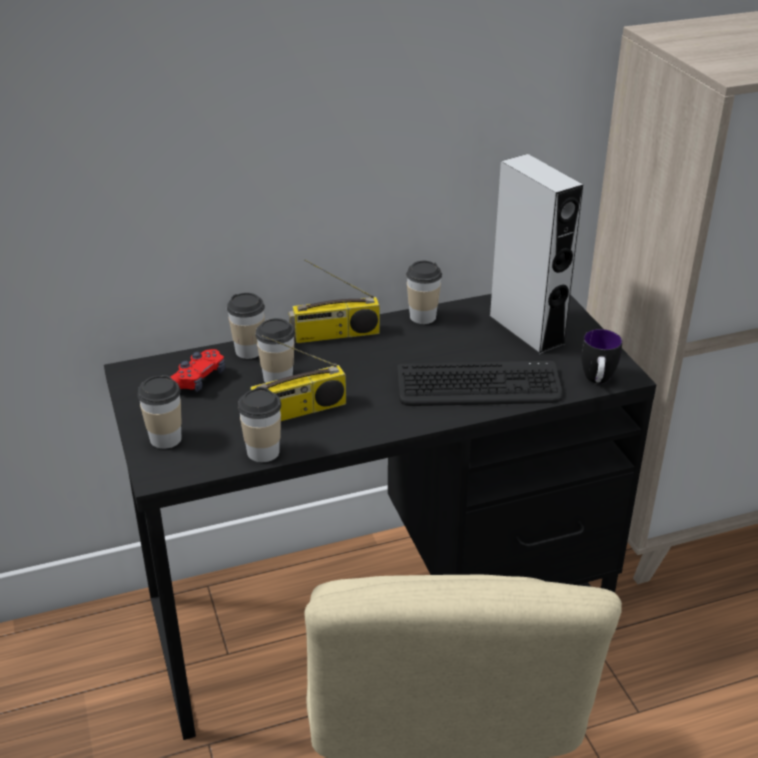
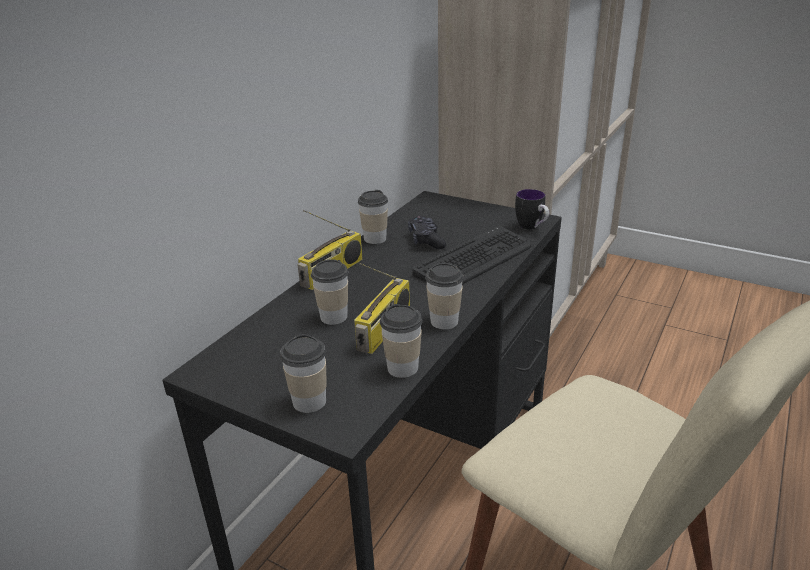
camera: 40 degrees left, 5 degrees down
red game controller [171,349,225,392] -> none
cup [227,293,265,359] -> cup moved to [425,263,464,330]
grey speaker [489,154,583,354] -> none
none -> black game controller [408,216,446,249]

